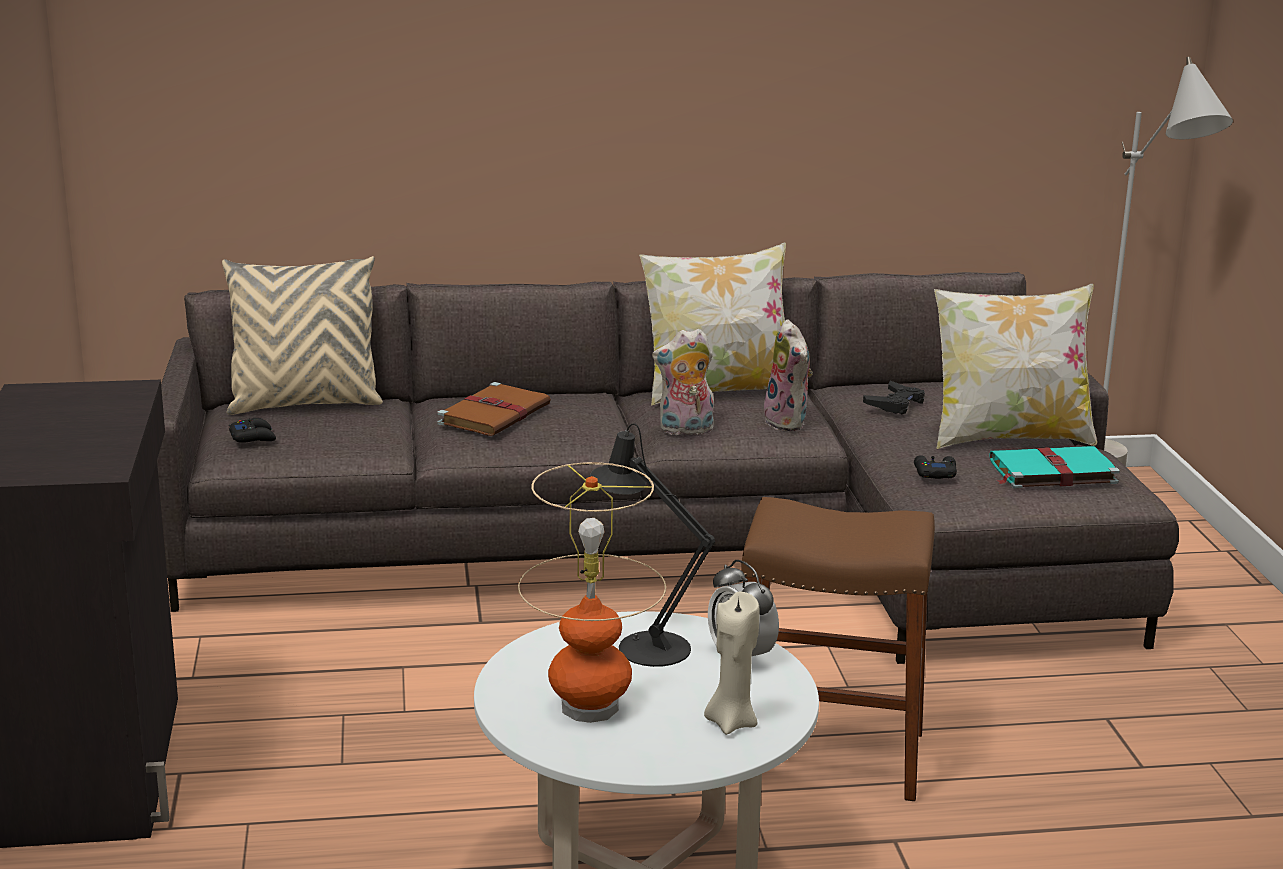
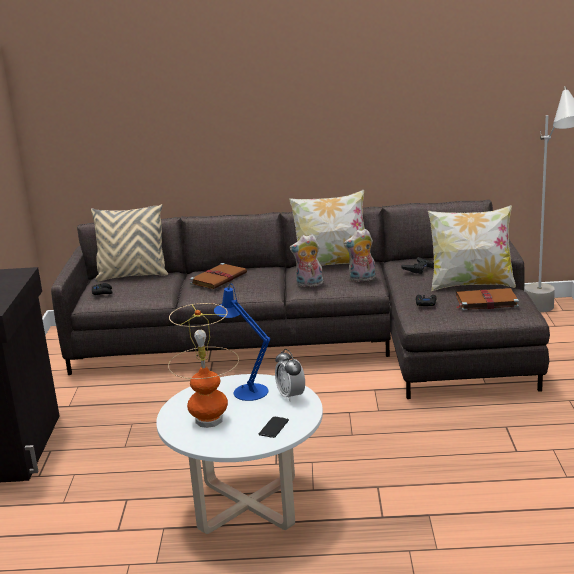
camera: 10 degrees right, 0 degrees up
black table lamp [590,423,715,667] -> blue table lamp [214,284,270,401]
beige candle [704,592,760,735] -> phone [259,416,289,438]
brown stool [742,497,935,801] -> none
plush toy [762,319,813,431] -> plush toy turned 90 degrees clockwise [344,229,375,282]
turquoise book [990,446,1120,489] -> brown book [456,288,519,311]

